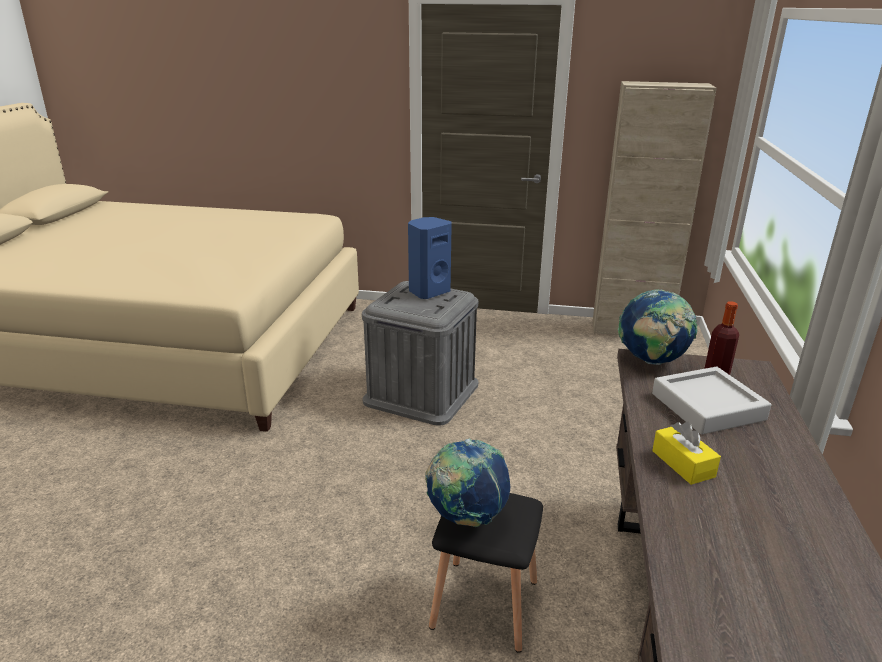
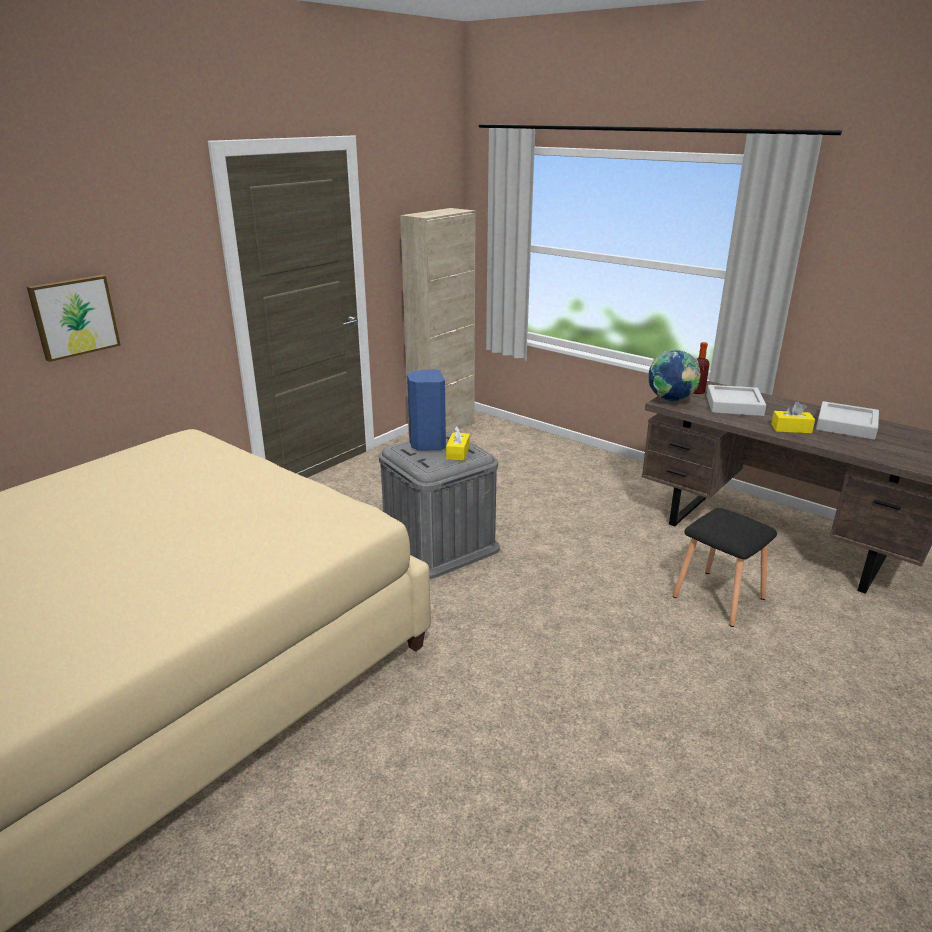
camera: 60 degrees left, 0 degrees up
globe [425,439,510,528] -> none
none -> picture [27,275,121,362]
none -> yellow tissue box [446,426,470,461]
none -> grey tray [816,401,879,440]

